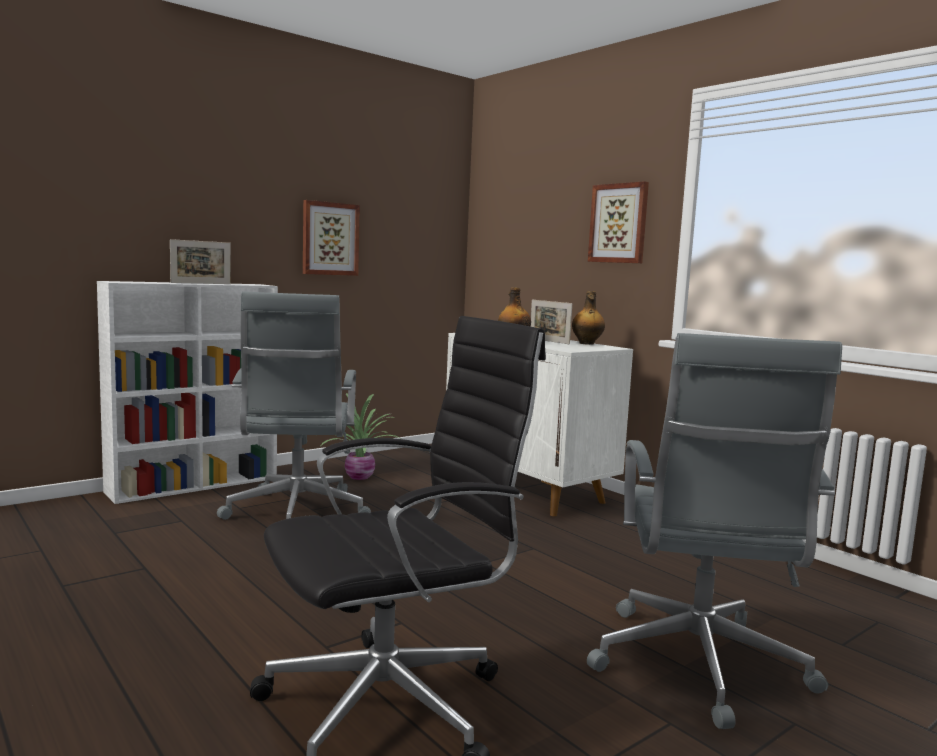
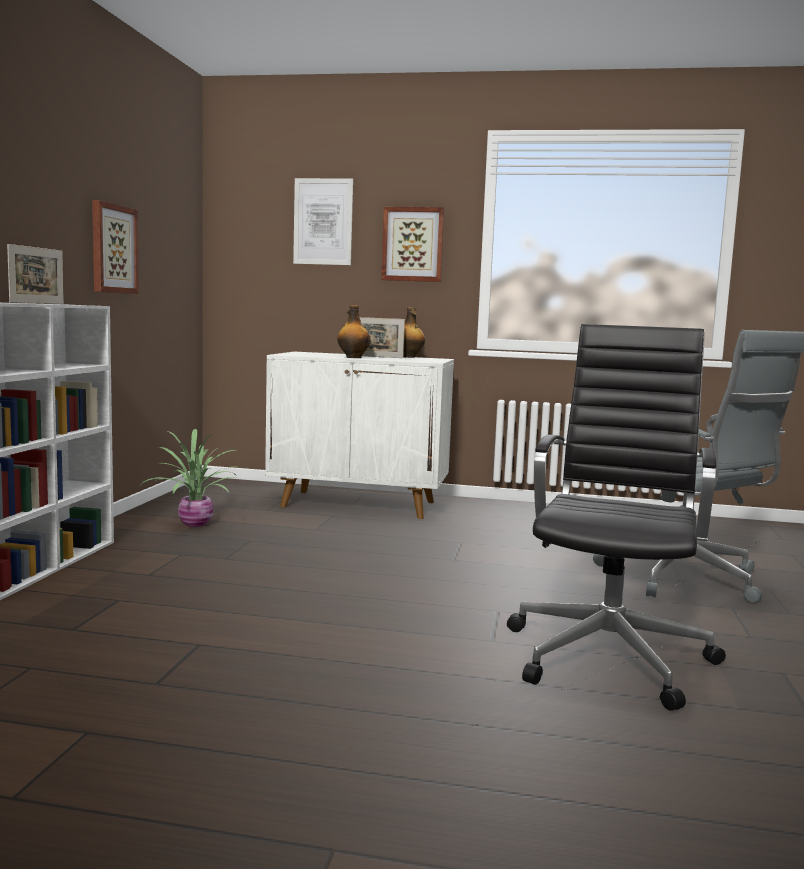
camera: 40 degrees left, 0 degrees up
grey office chair [217,291,371,520] -> none
none -> picture [293,178,353,265]

